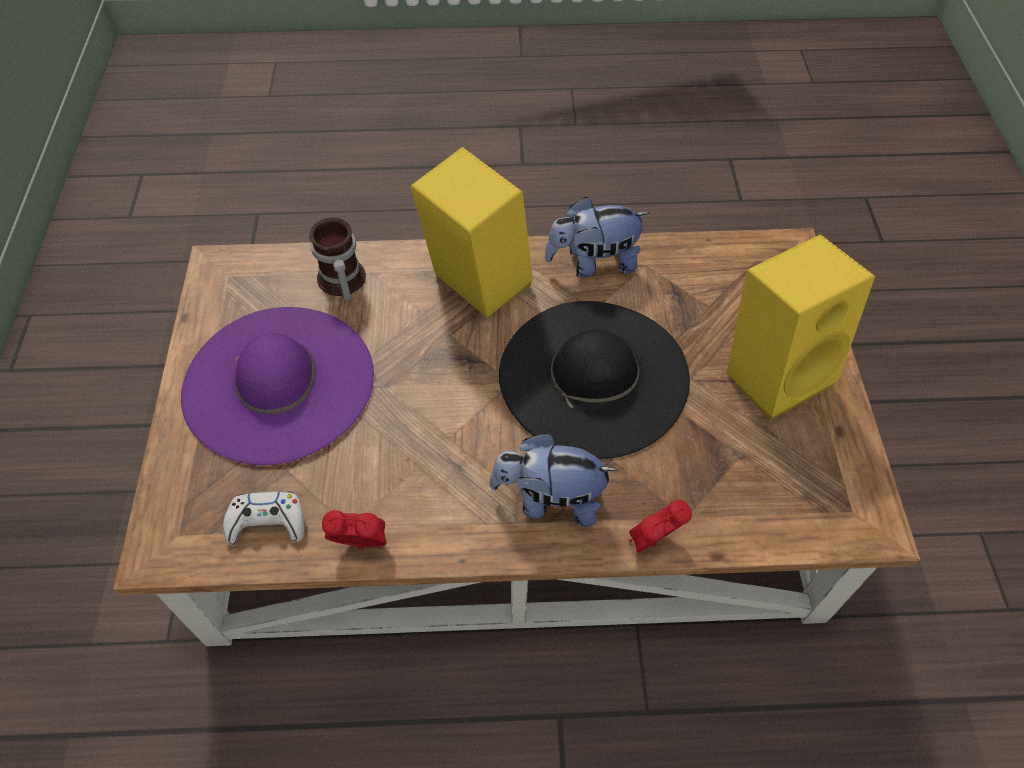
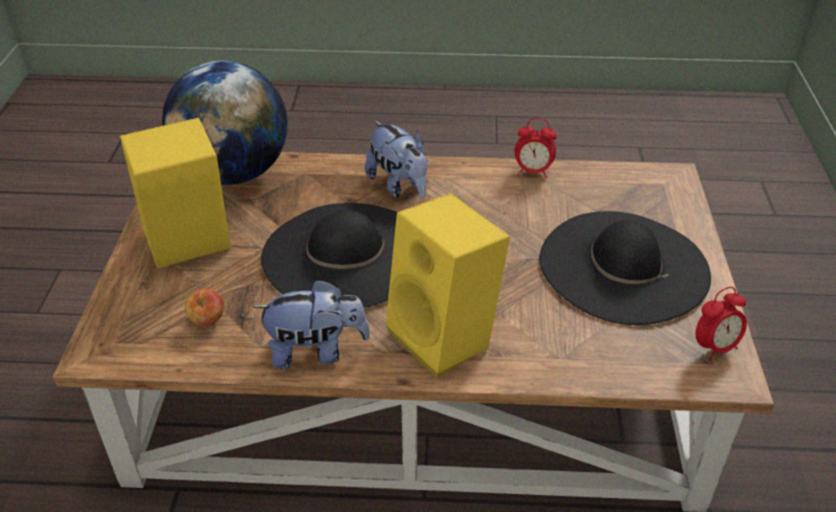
camera: 175 degrees left, 15 degrees down
purple hat [181,307,374,465] -> black hat [539,211,711,325]
white game controller [223,492,305,546] -> none
mug [309,217,366,301] -> none
plush toy [489,433,618,527] -> plush toy turned 45 degrees clockwise [365,121,427,198]
alarm clock [629,500,692,553] -> alarm clock moved to [696,287,747,361]
none -> globe [162,60,288,185]
none -> apple [185,289,224,326]

